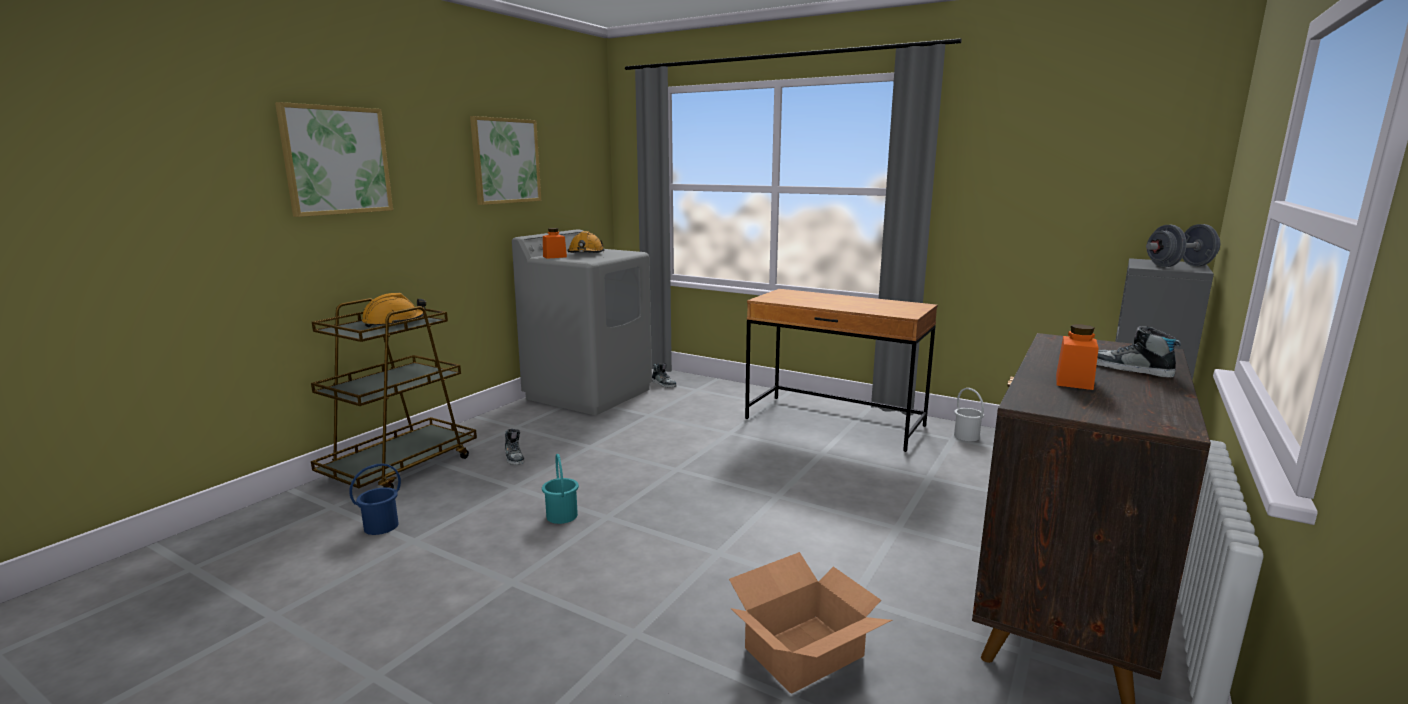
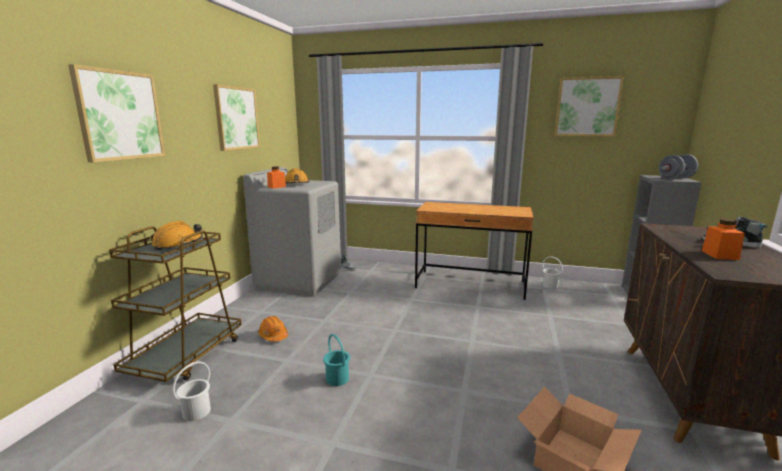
camera: 15 degrees left, 0 degrees up
blue bucket [349,464,401,535] -> white bucket [172,361,211,421]
shoe [505,429,525,465] -> orange hard hat [258,316,288,342]
none -> picture [554,76,624,136]

